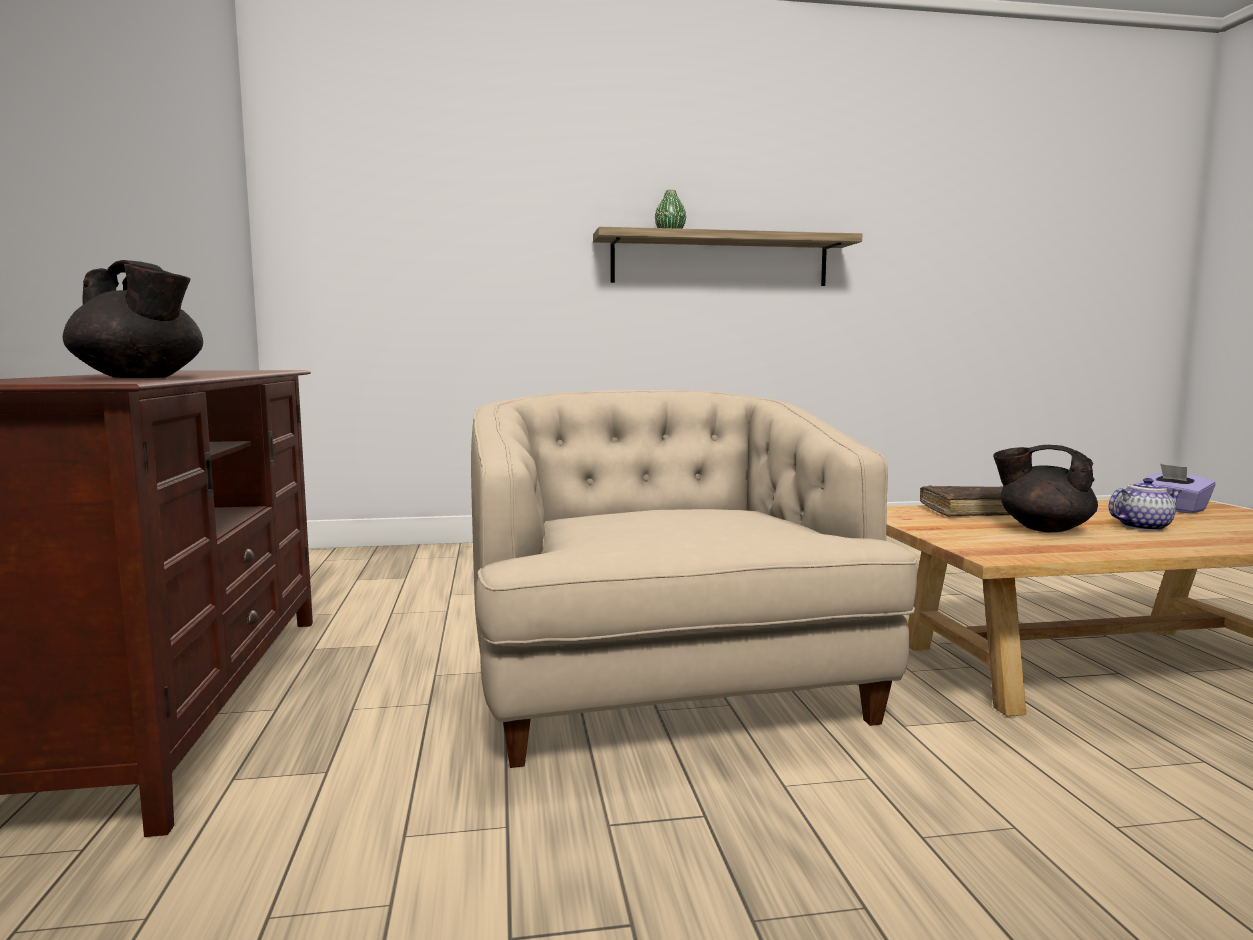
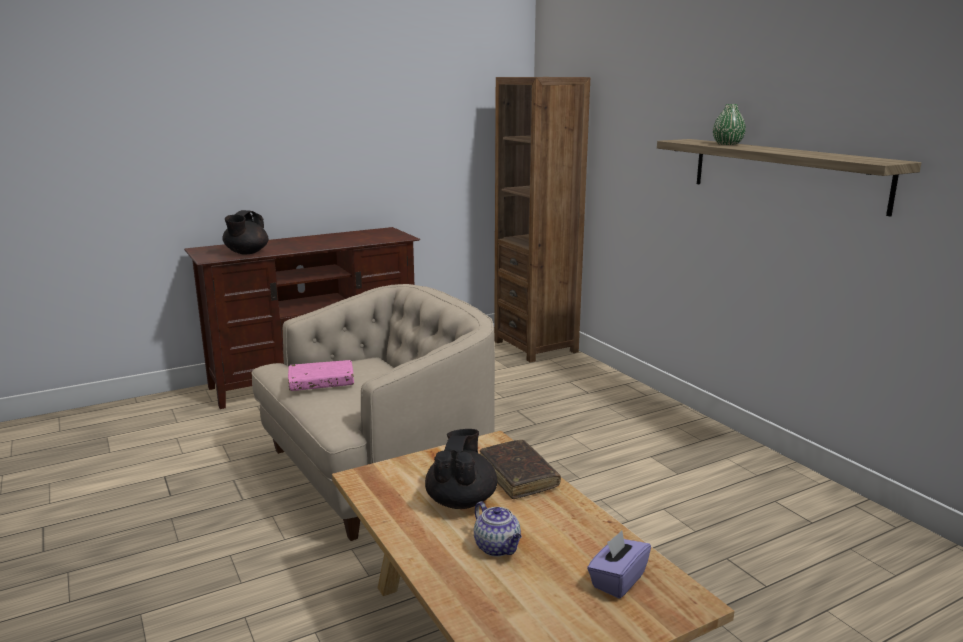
camera: 70 degrees right, 10 degrees up
none -> pink book [288,360,354,391]
none -> brown bookcase [494,77,590,362]

